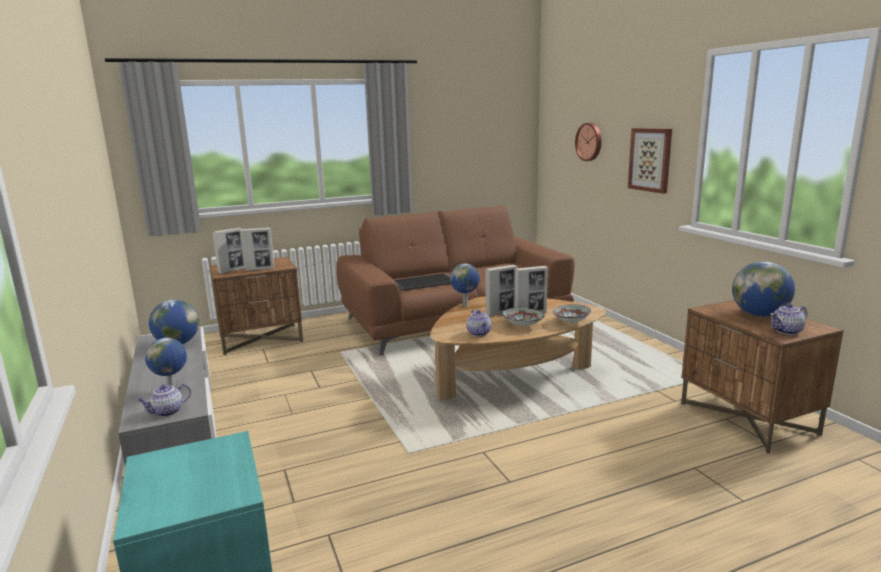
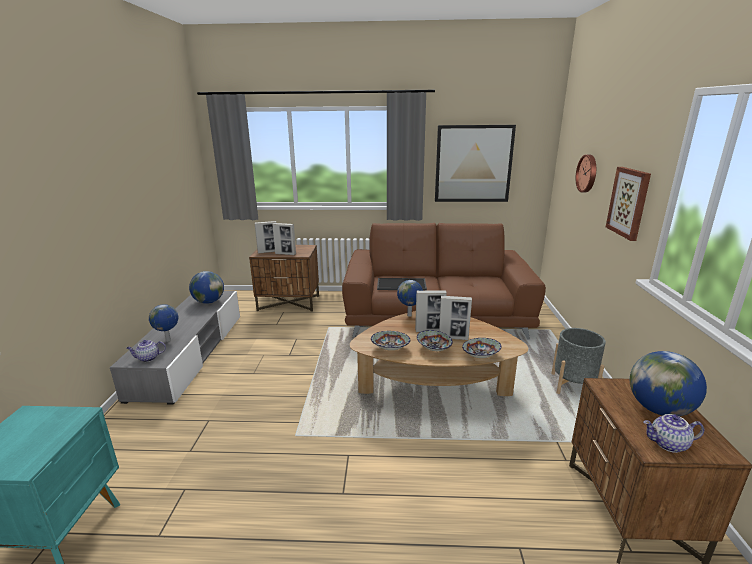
camera: 25 degrees right, 5 degrees up
teapot [466,310,492,336] -> bowl [371,331,410,350]
none -> picture [435,125,516,202]
none -> grey planter [551,328,606,394]

